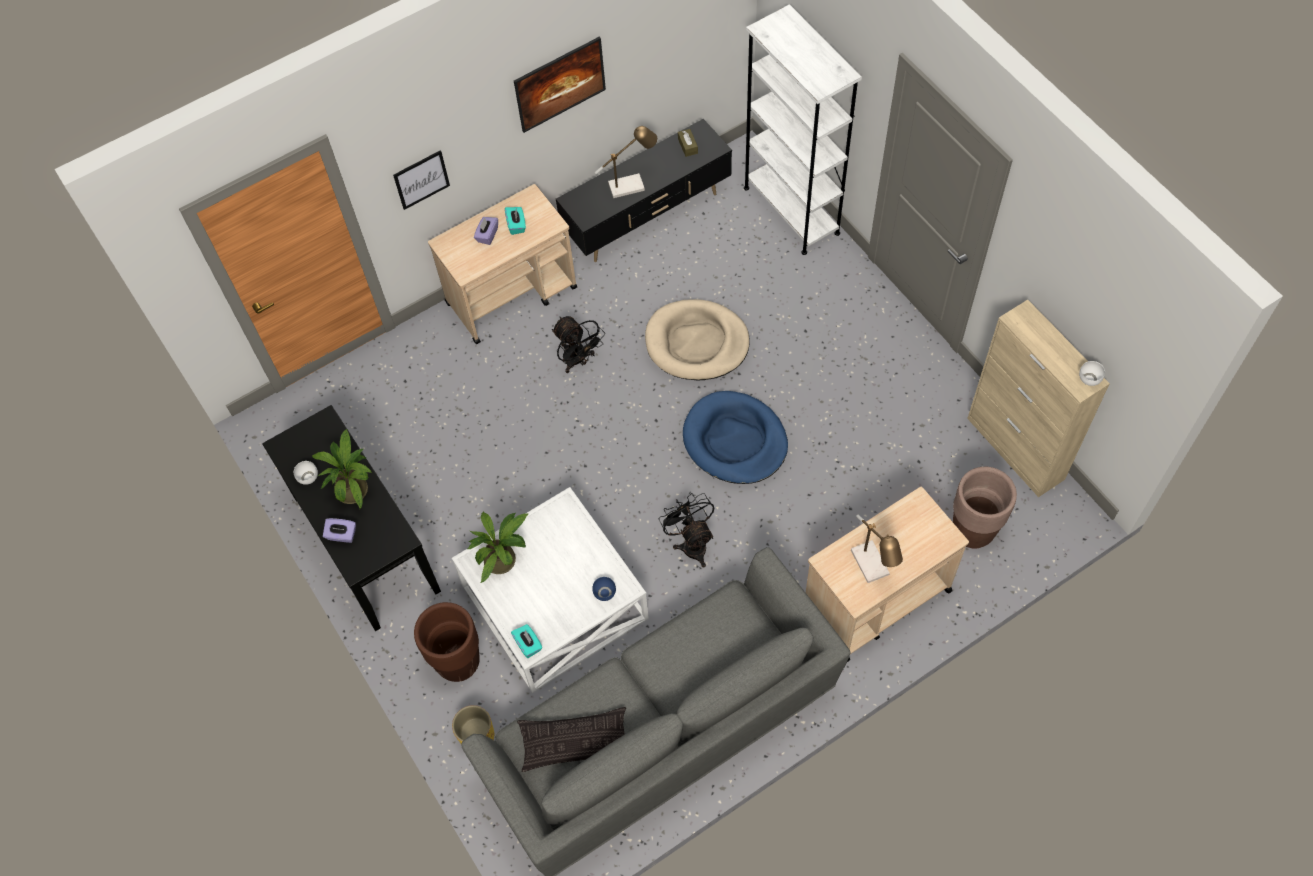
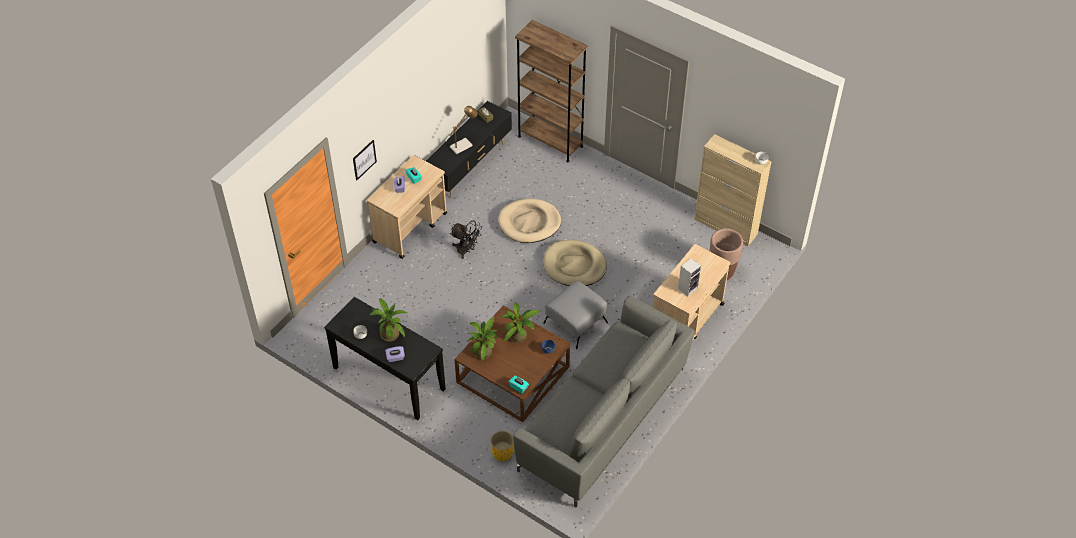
camera: 25 degrees left, 10 degrees down
brown planter [414,602,480,682] -> none
white coffee table [452,487,649,693] -> brown coffee table [454,305,570,422]
picture [514,37,606,133] -> none
pillow [517,707,626,772] -> none
black fan [659,493,714,567] -> grey ottoman [543,281,608,349]
blue dog bed [683,391,788,484] -> beige dog bed [543,240,607,286]
white bookcase [744,4,862,255] -> brown bookcase [515,20,588,162]
table lamp [851,515,903,583] -> speaker [678,258,701,296]
none -> potted plant [502,302,540,343]

